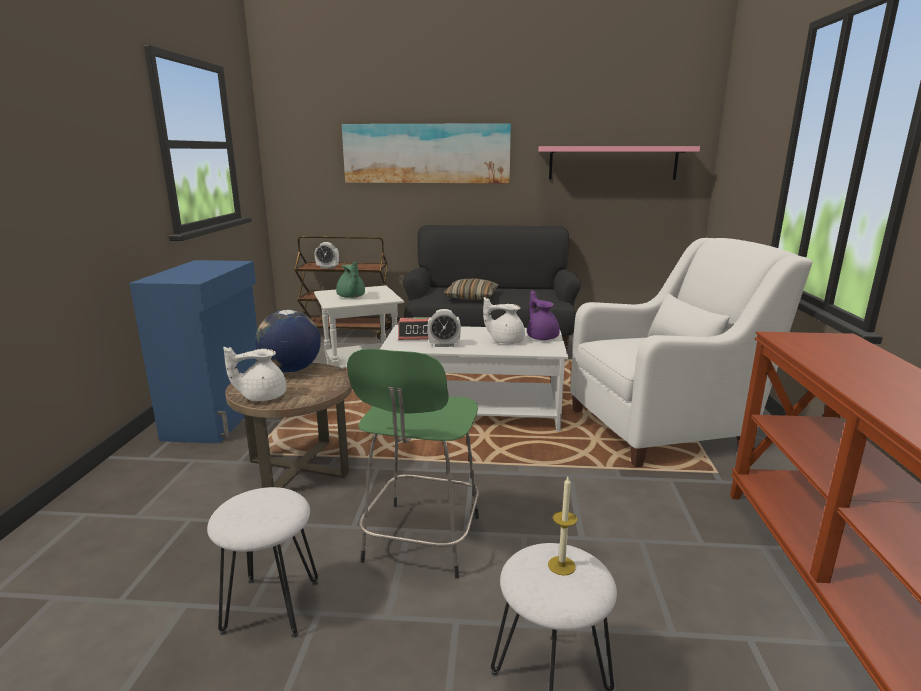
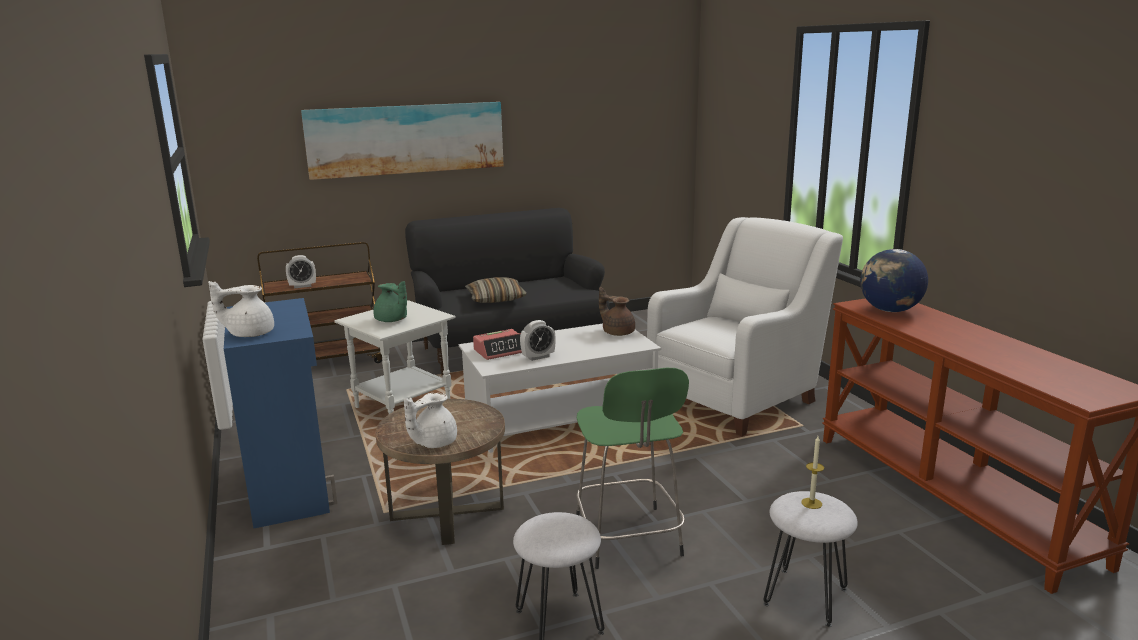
camera: 25 degrees left, 0 degrees up
globe [255,310,321,373] -> globe moved to [860,249,928,312]
white teapot [483,297,525,344] -> white teapot moved to [208,281,274,337]
purple teapot [527,290,560,340] -> brown teapot [599,287,635,336]
pink shelf [538,146,700,180] -> none

